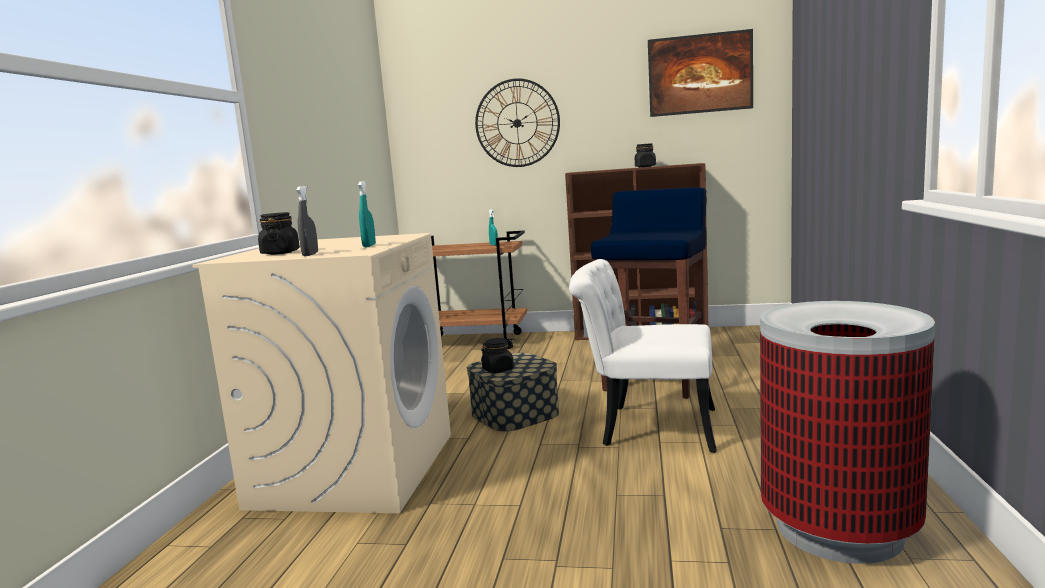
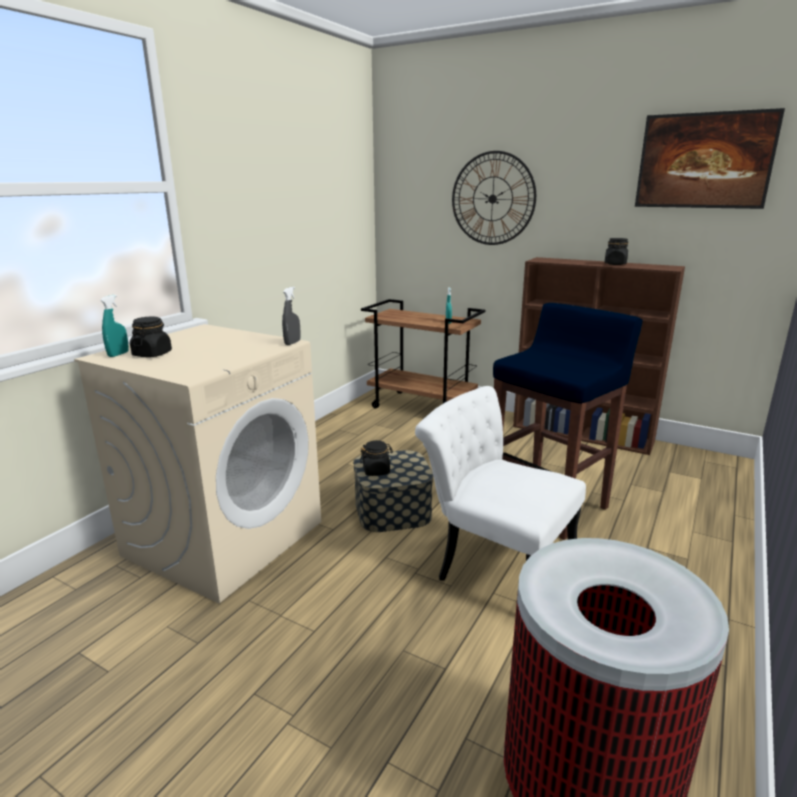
camera: 20 degrees right, 10 degrees up
grey spray bottle [296,186,318,256] -> grey spray bottle moved to [282,287,301,345]
turquoise spray bottle [358,181,376,247] -> turquoise spray bottle moved to [100,295,129,357]

